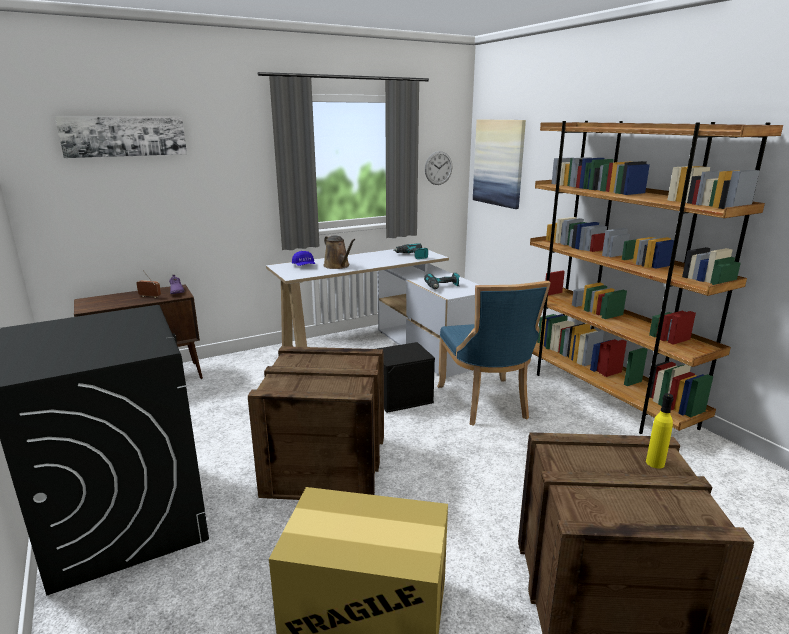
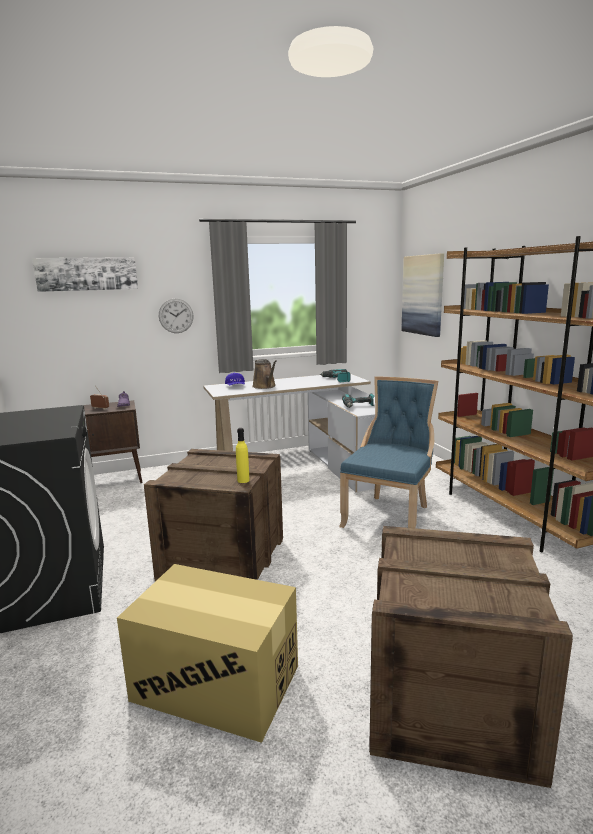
camera: 10 degrees right, 5 degrees down
black storage box [377,342,435,413] -> none
wall clock [425,151,453,185] -> wall clock moved to [159,299,194,333]
blue chair [437,281,551,426] -> blue chair turned 150 degrees counterclockwise [339,376,438,528]
yellow bottle [646,393,674,469] -> yellow bottle moved to [236,428,250,483]

